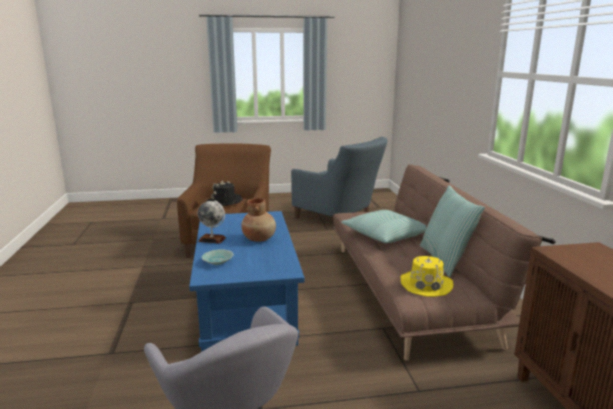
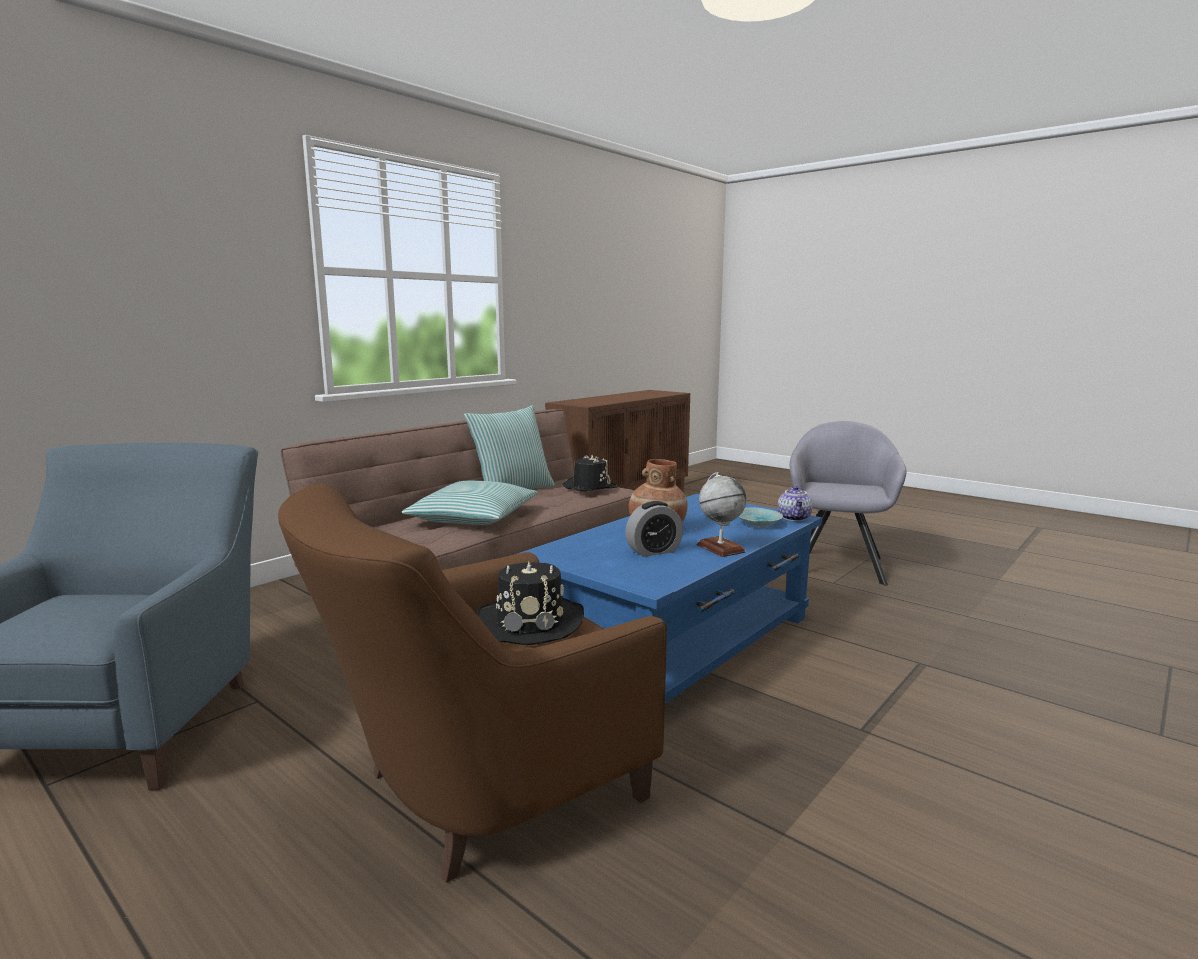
camera: 130 degrees left, 5 degrees down
yellow hat [401,256,453,297] -> black hat [562,455,618,492]
none -> alarm clock [625,501,683,557]
none -> teapot [778,486,813,521]

